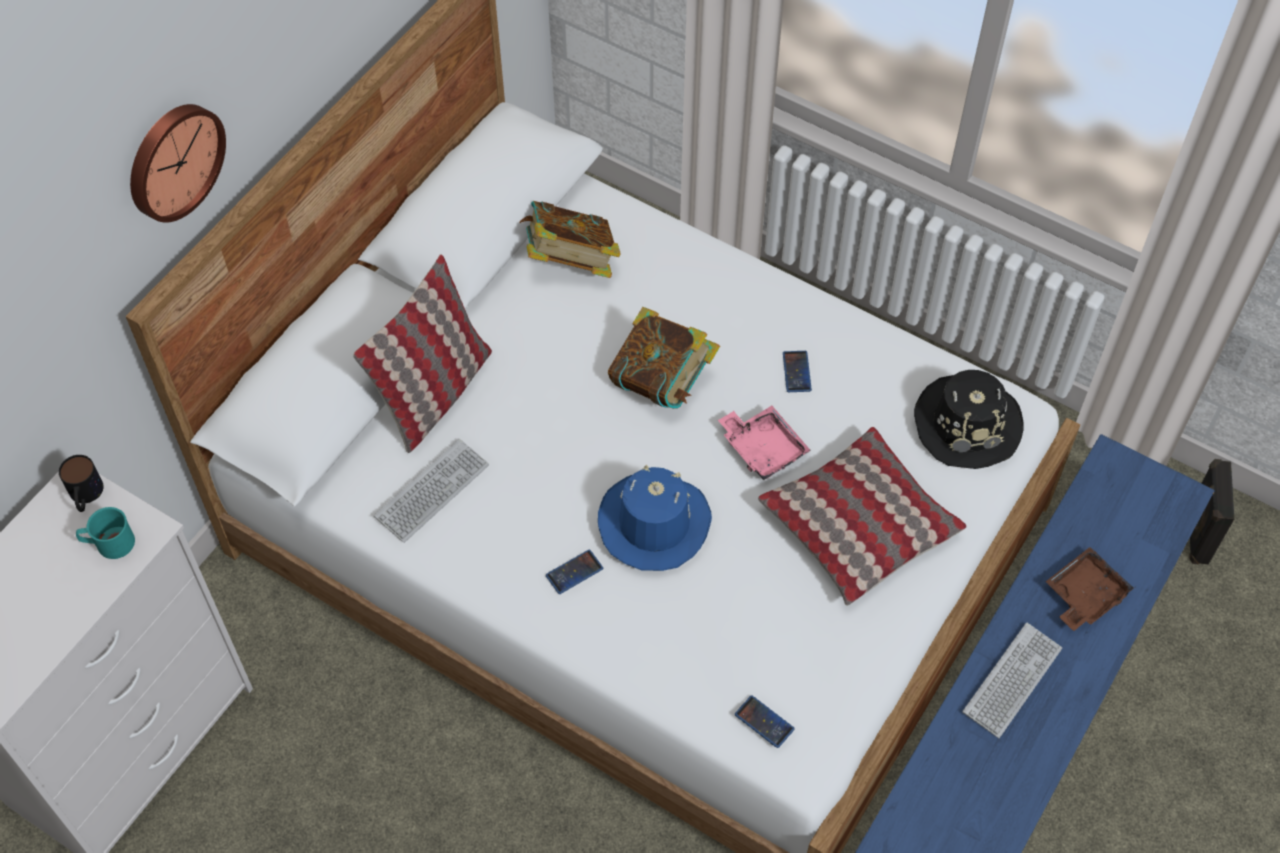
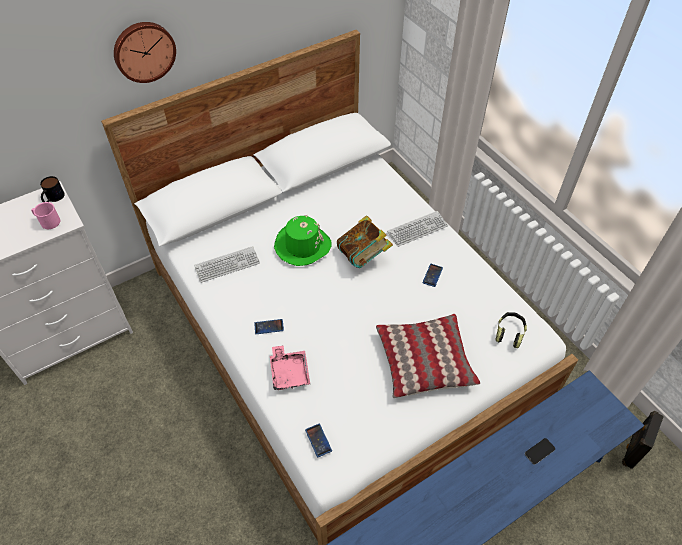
camera: 25 degrees right, 5 degrees down
turquoise mug [76,507,135,559] -> pink mug [31,202,61,229]
pillow [353,255,492,453] -> none
book [519,201,621,278] -> none
blue hat [598,465,712,571] -> none
pink tray [718,405,811,480] -> pink tray moved to [270,346,310,390]
black hat [914,370,1024,469] -> headphones [496,312,527,348]
keyboard [962,623,1062,738] -> keyboard moved to [387,211,448,247]
brown tray [1046,547,1135,631] -> phone [525,438,555,465]
none -> green hat [274,215,332,266]

